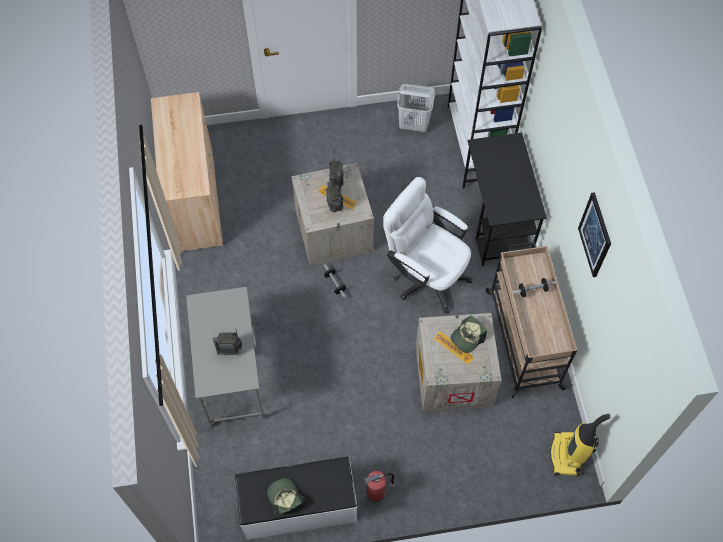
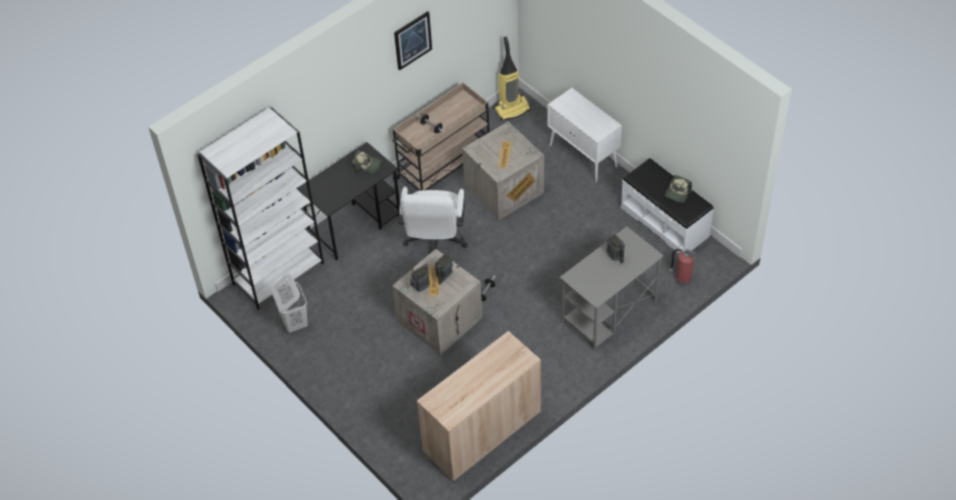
camera: 120 degrees left, 10 degrees down
fire extinguisher [364,471,395,503] -> fire extinguisher moved to [670,249,696,286]
cap [450,316,487,353] -> cap moved to [352,150,381,173]
none -> white cabinet [548,88,622,182]

